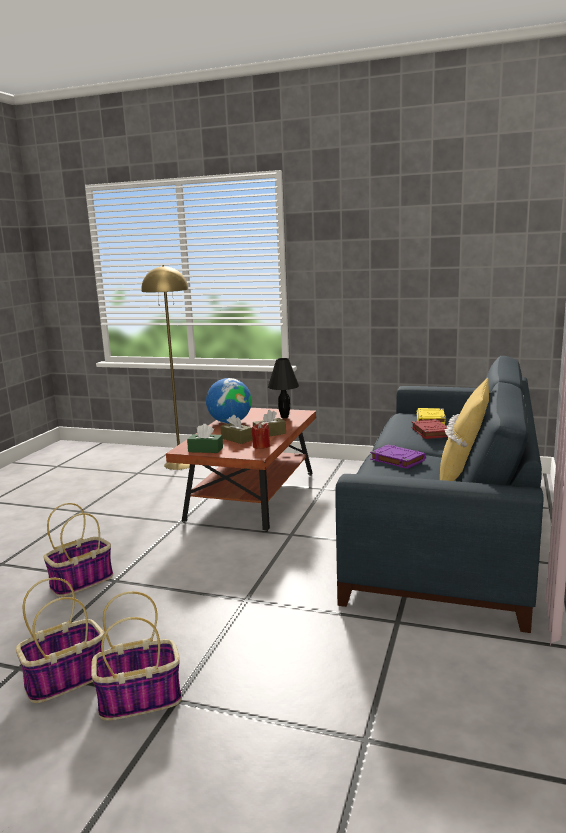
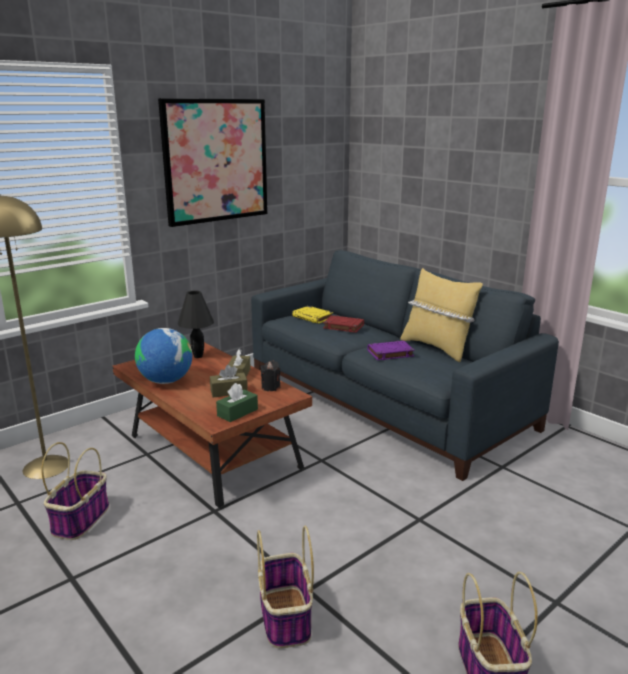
camera: 60 degrees left, 5 degrees up
basket [91,591,182,721] -> basket moved to [41,442,109,540]
red candle [251,422,270,449] -> black candle [260,361,280,391]
none -> picture [158,98,268,227]

